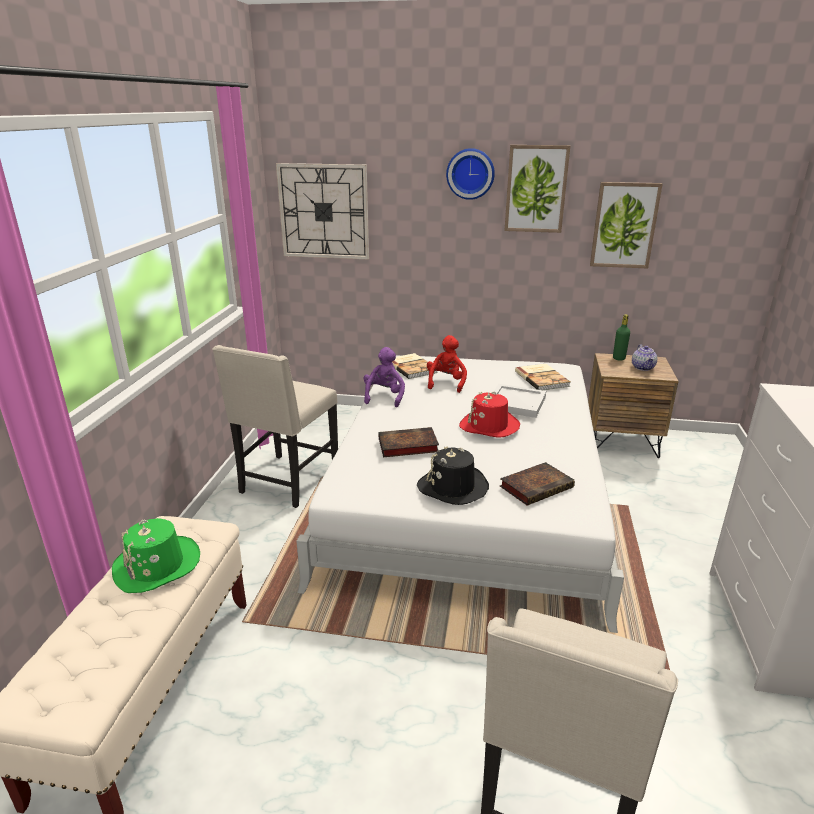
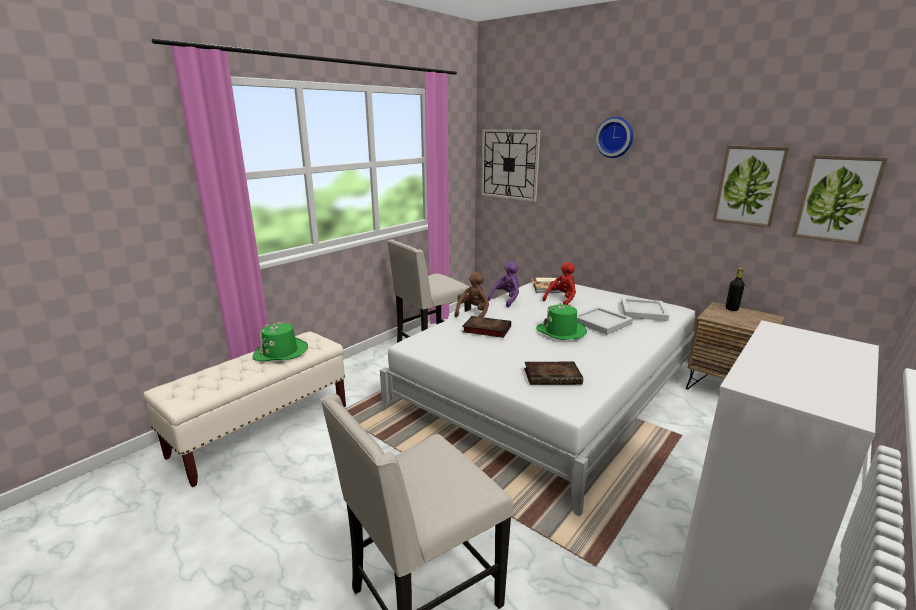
camera: 30 degrees right, 5 degrees down
black hat [417,446,489,505] -> none
red hat [459,391,520,438] -> green hat [536,303,587,340]
picture [504,145,570,233] -> picture moved to [792,155,888,245]
book [515,364,570,390] -> white tray [621,298,669,321]
green bottle [613,314,630,360] -> black bottle [726,268,745,311]
teapot [632,345,657,371] -> none
none -> brown plush toy [455,272,489,317]

